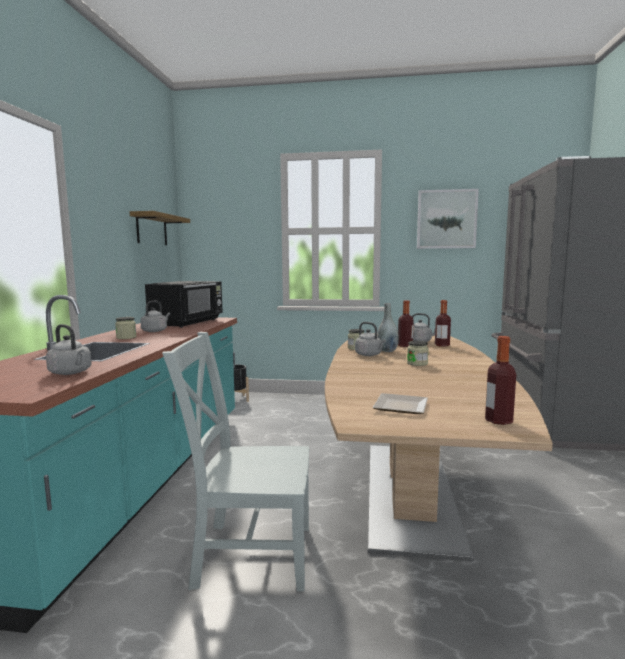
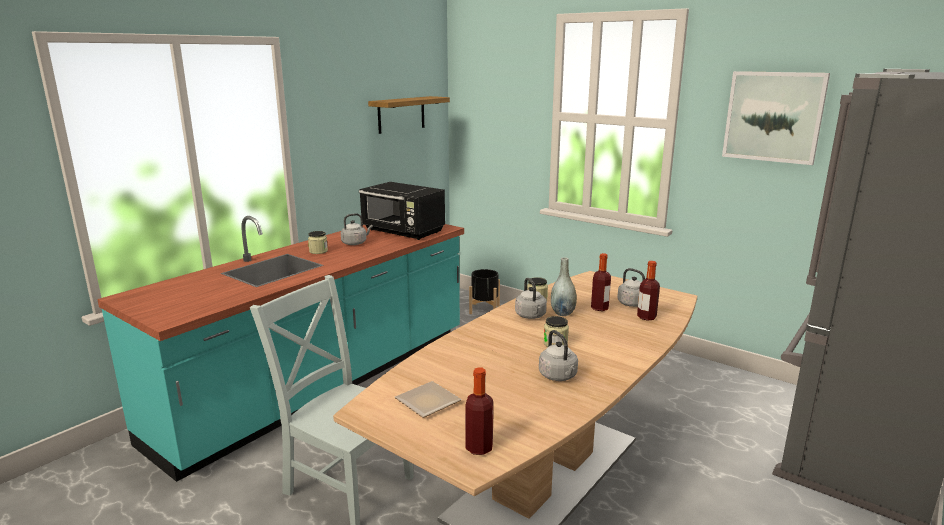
camera: 30 degrees right, 10 degrees up
grey kettle [46,324,92,375] -> grey kettle moved to [539,330,578,381]
black microwave [145,281,223,328] -> black microwave turned 75 degrees clockwise [359,182,445,240]

